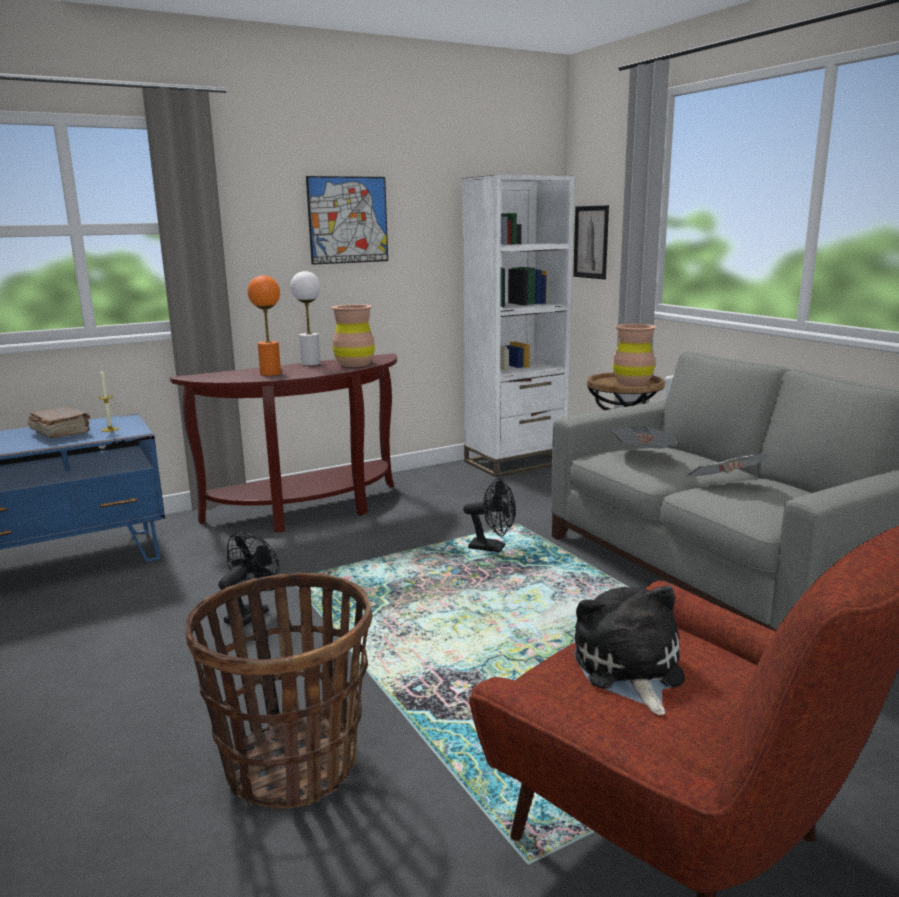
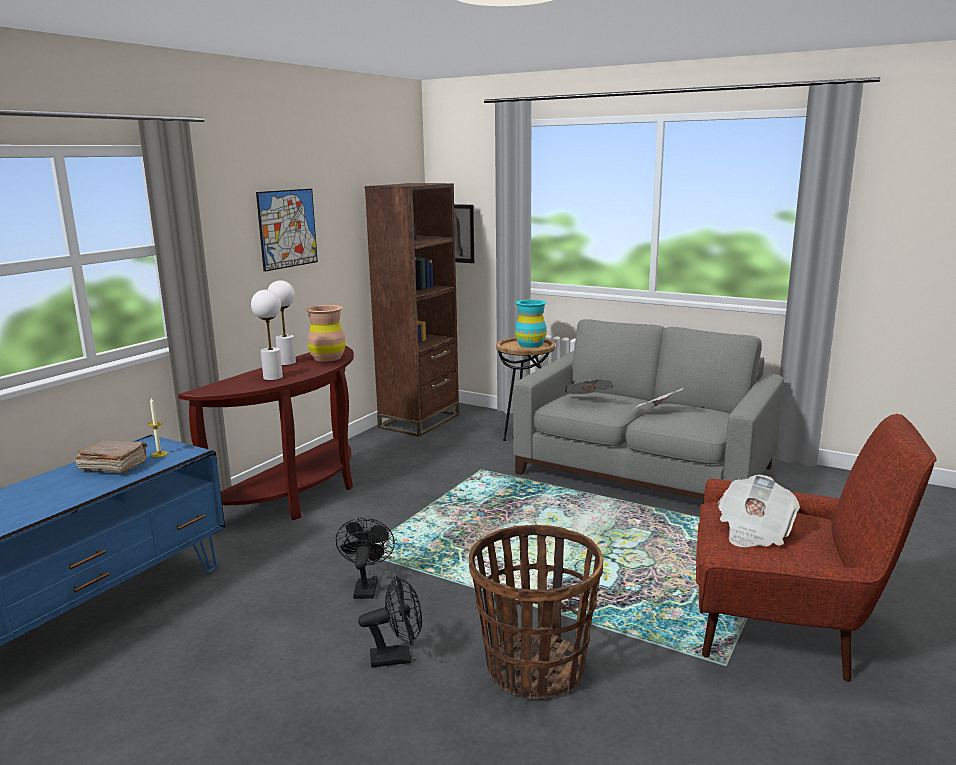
camera: 30 degrees left, 0 degrees up
orange table lamp [248,275,281,376] -> white table lamp [251,290,283,380]
white bookcase [462,175,575,478] -> brown bookcase [365,183,459,437]
black fan [463,478,516,552] -> black fan moved to [358,576,422,668]
plush toy [574,585,685,715] -> newspaper [718,475,800,547]
brown vase [613,324,656,385] -> turquoise vase [515,300,547,348]

